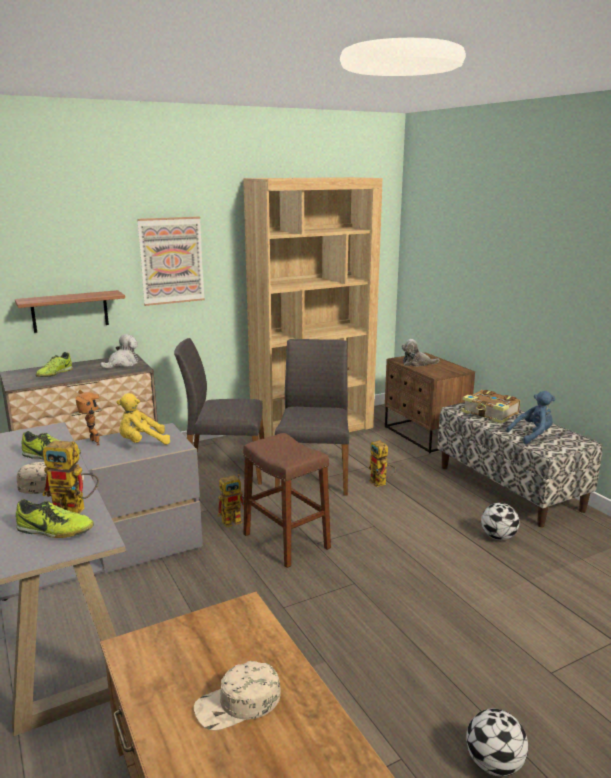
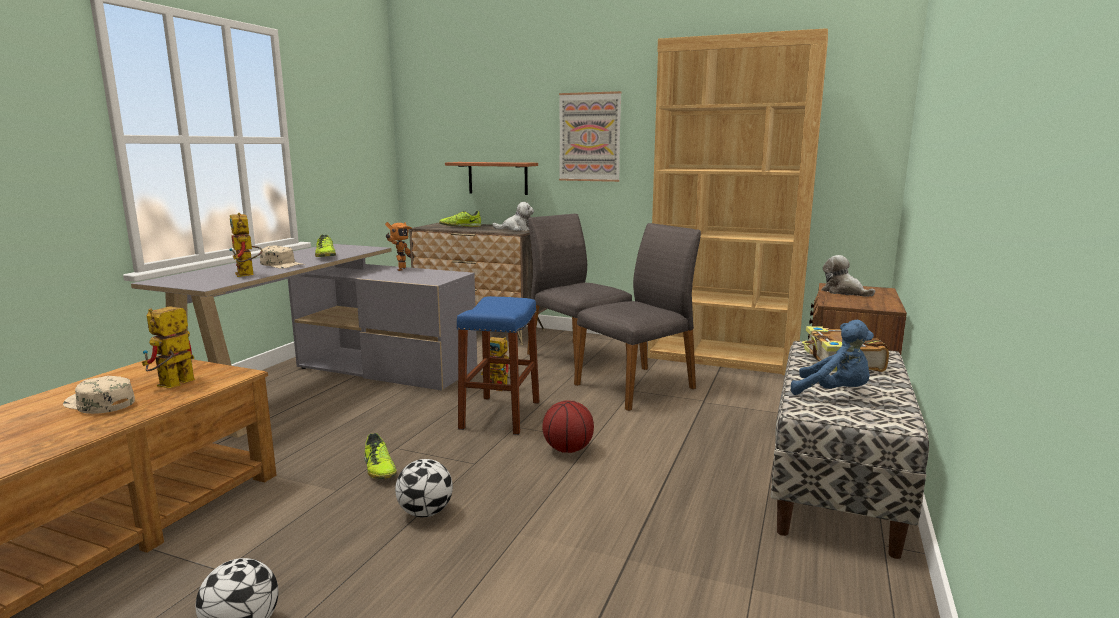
camera: 50 degrees right, 5 degrees down
shoe [16,499,94,538] -> shoe moved to [364,433,397,479]
yellow plush toy [116,393,170,445] -> none
brown stool [243,433,331,568] -> blue stool [457,296,539,435]
toy robot [368,440,396,487] -> toy robot moved to [142,306,195,388]
football [481,503,520,540] -> football moved to [395,459,453,517]
none -> basketball [542,400,594,453]

